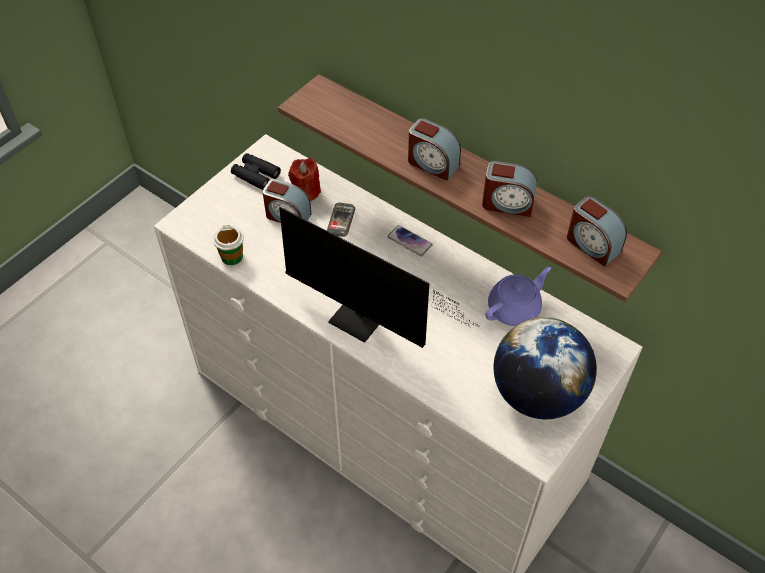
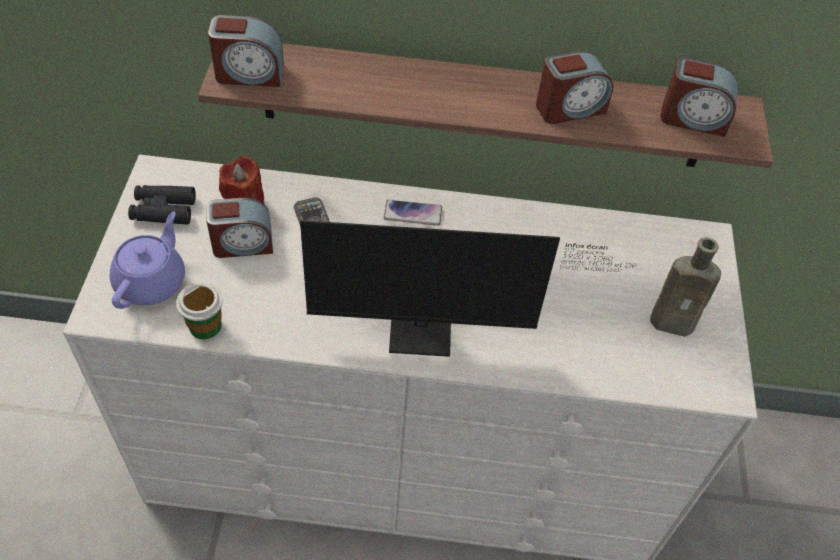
camera: 35 degrees left, 0 degrees up
alarm clock [408,118,461,181] -> alarm clock moved to [208,15,284,87]
purple teapot [485,267,551,326] -> purple teapot moved to [110,212,185,309]
globe [494,317,597,419] -> brown bottle [650,237,721,337]

